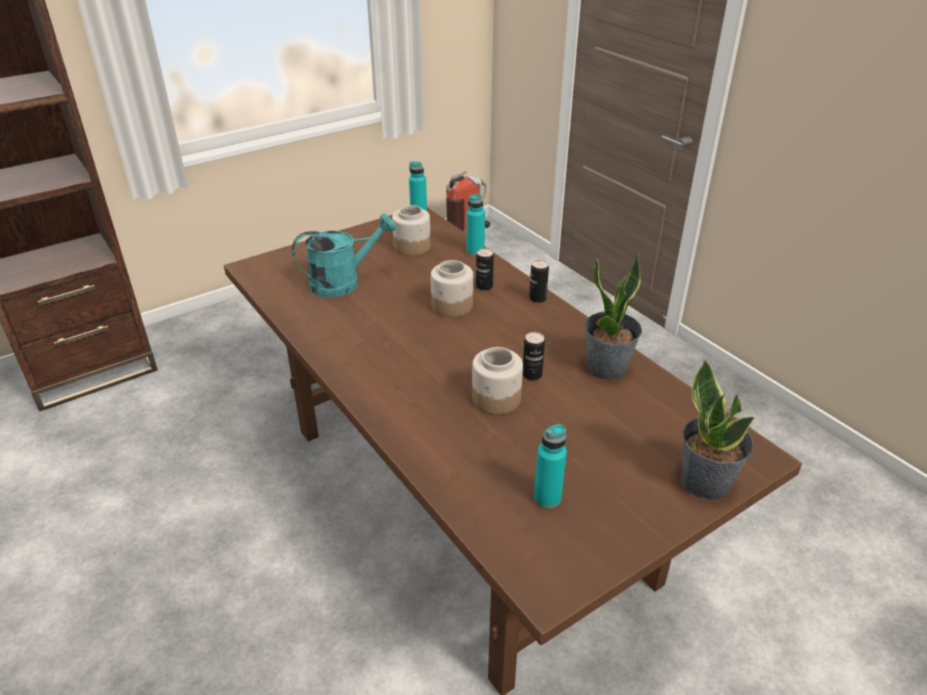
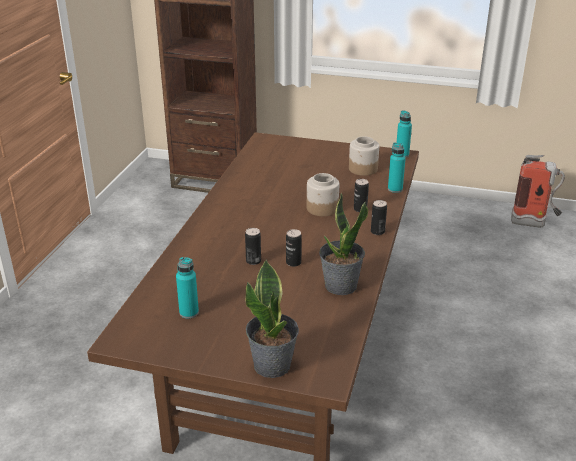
camera: 50 degrees right, 5 degrees down
turquoise watering can [292,214,396,298] -> none
jar [472,347,523,415] -> can [245,228,261,265]

